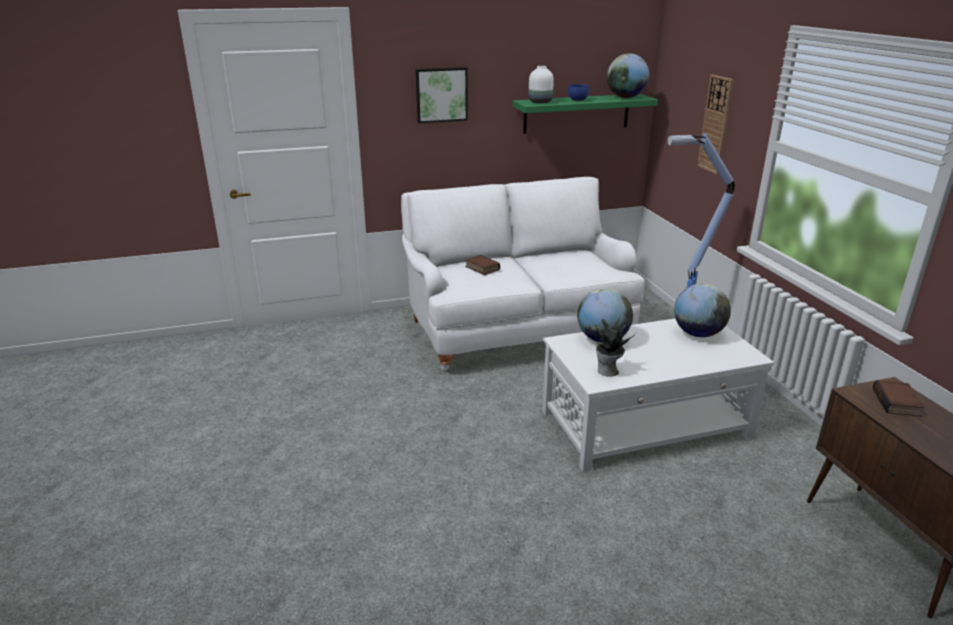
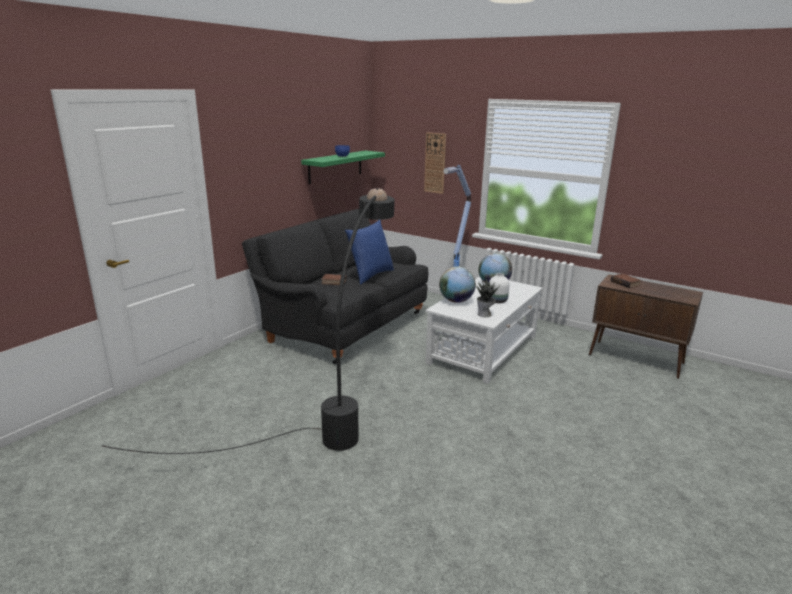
camera: 40 degrees left, 5 degrees down
white sofa [401,177,645,370] -> black sofa [242,209,428,364]
picture [415,67,468,123] -> none
white vase [529,66,554,103] -> white vase moved to [489,273,509,303]
globe [606,53,650,98] -> none
none -> black floor lamp [102,188,395,454]
none -> blue pillow [345,220,394,285]

